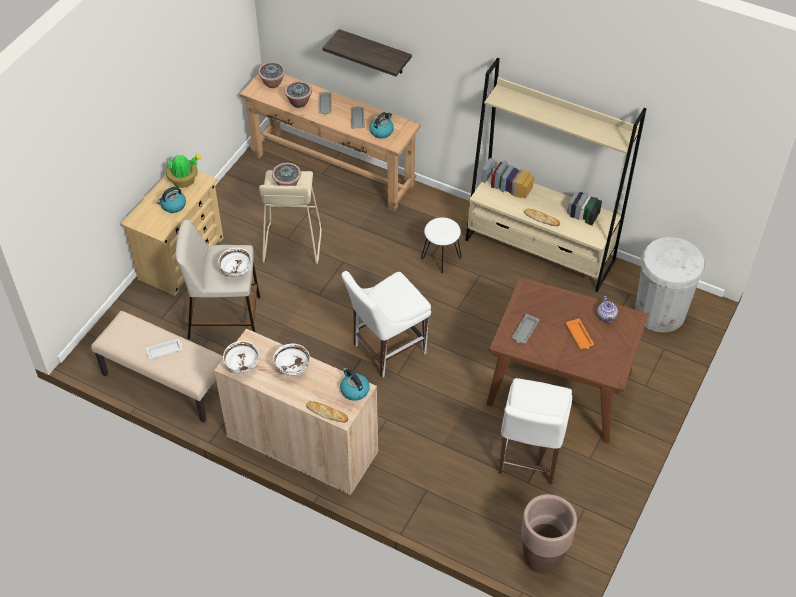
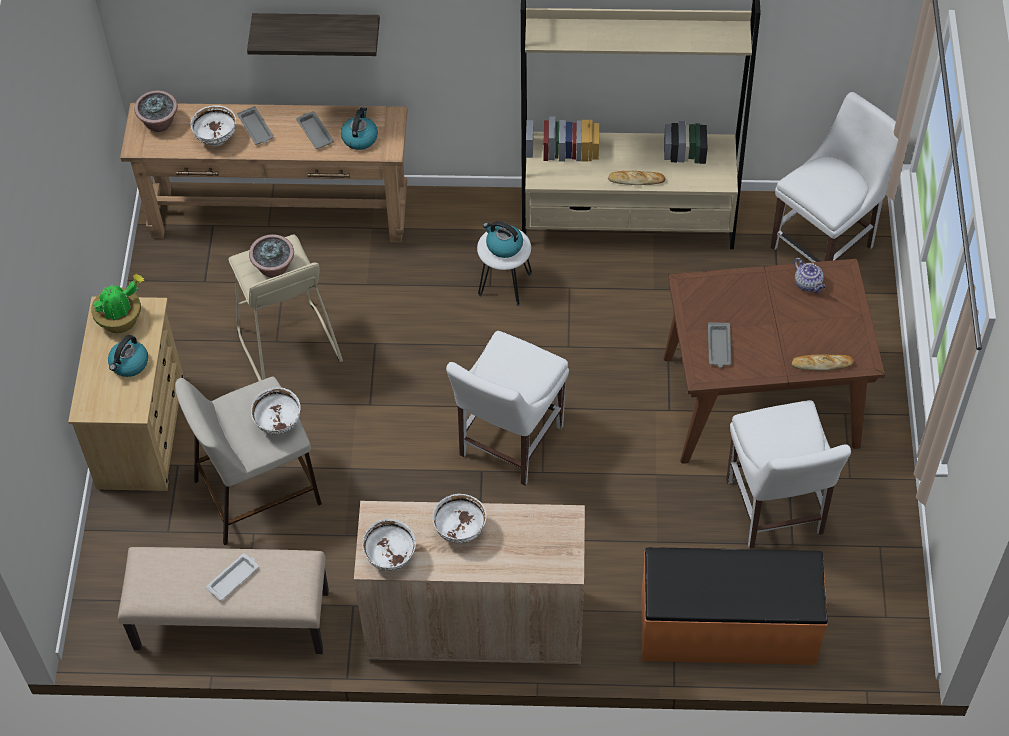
camera: 25 degrees left, 5 degrees up
potted plant [284,81,312,108] -> white bowl [191,105,236,146]
bread [306,401,348,422] -> bread moved to [791,354,854,371]
kettle [340,368,370,401] -> kettle moved to [483,221,523,258]
brown planter [521,494,577,574] -> none
orange tray [566,318,594,349] -> none
white trash can [635,237,705,333] -> white chair [771,92,898,262]
none -> orange bench [641,547,828,665]

